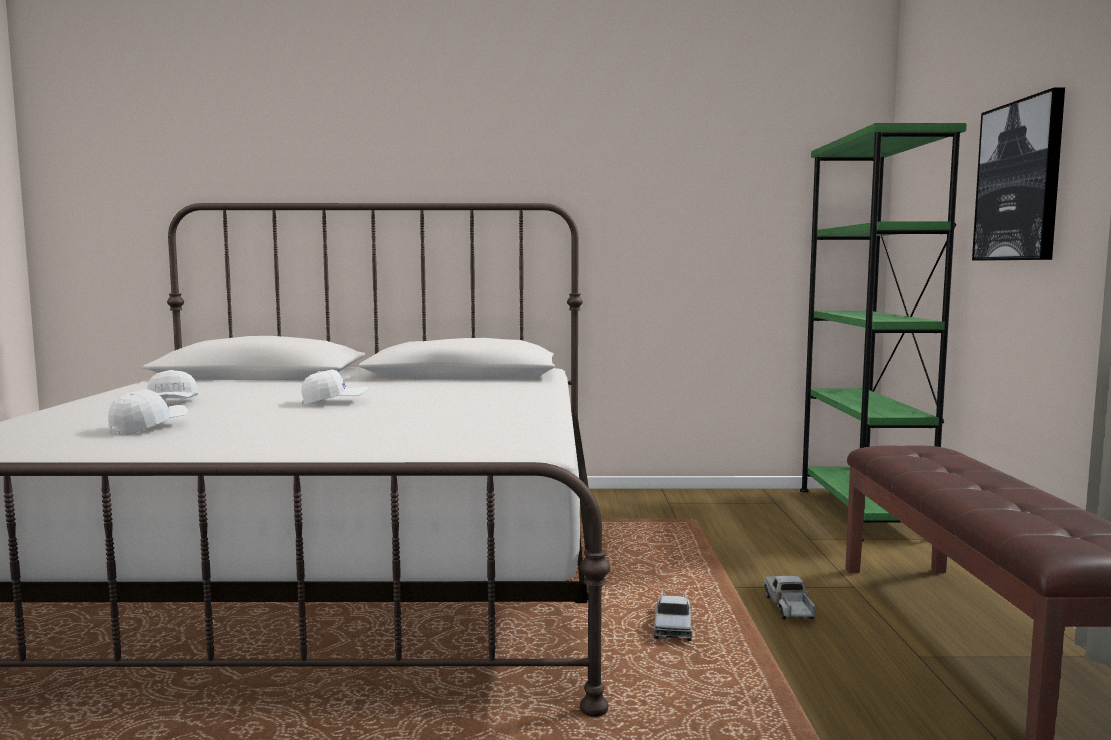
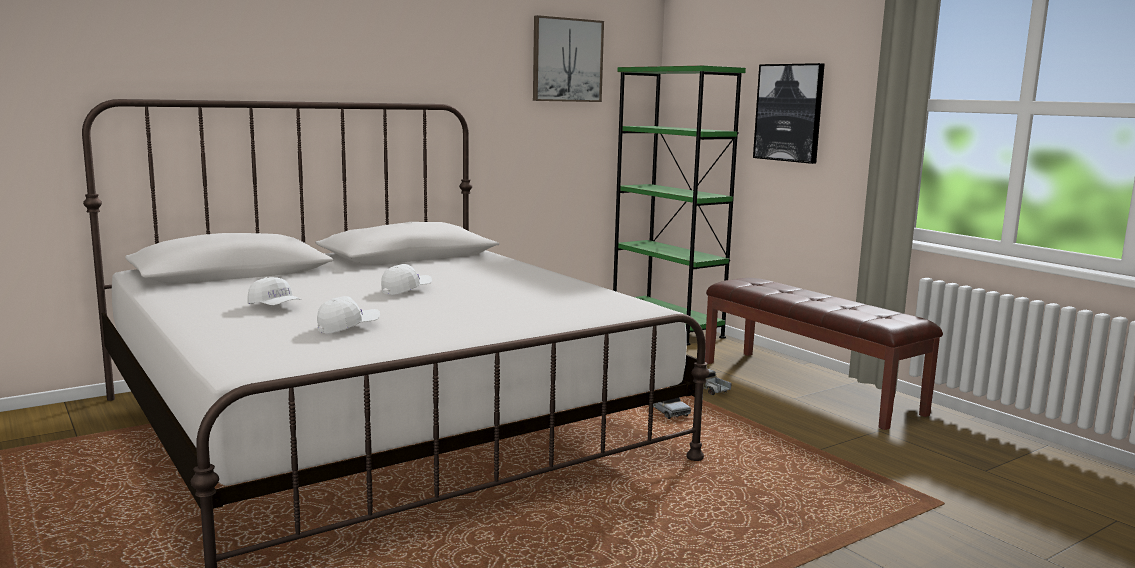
camera: 35 degrees left, 5 degrees up
white cap [108,389,188,435] -> white cap turned 60 degrees clockwise [317,296,380,334]
none -> picture [533,15,604,102]

